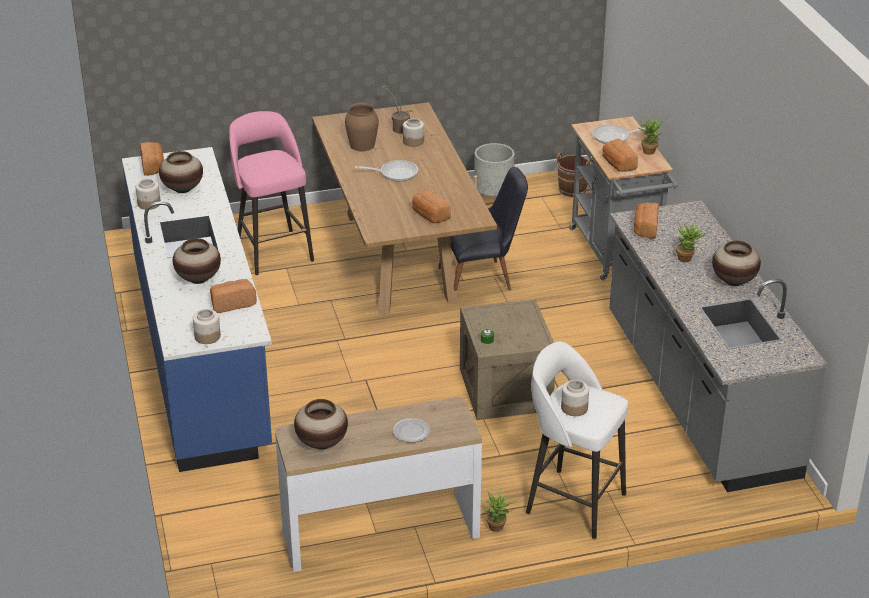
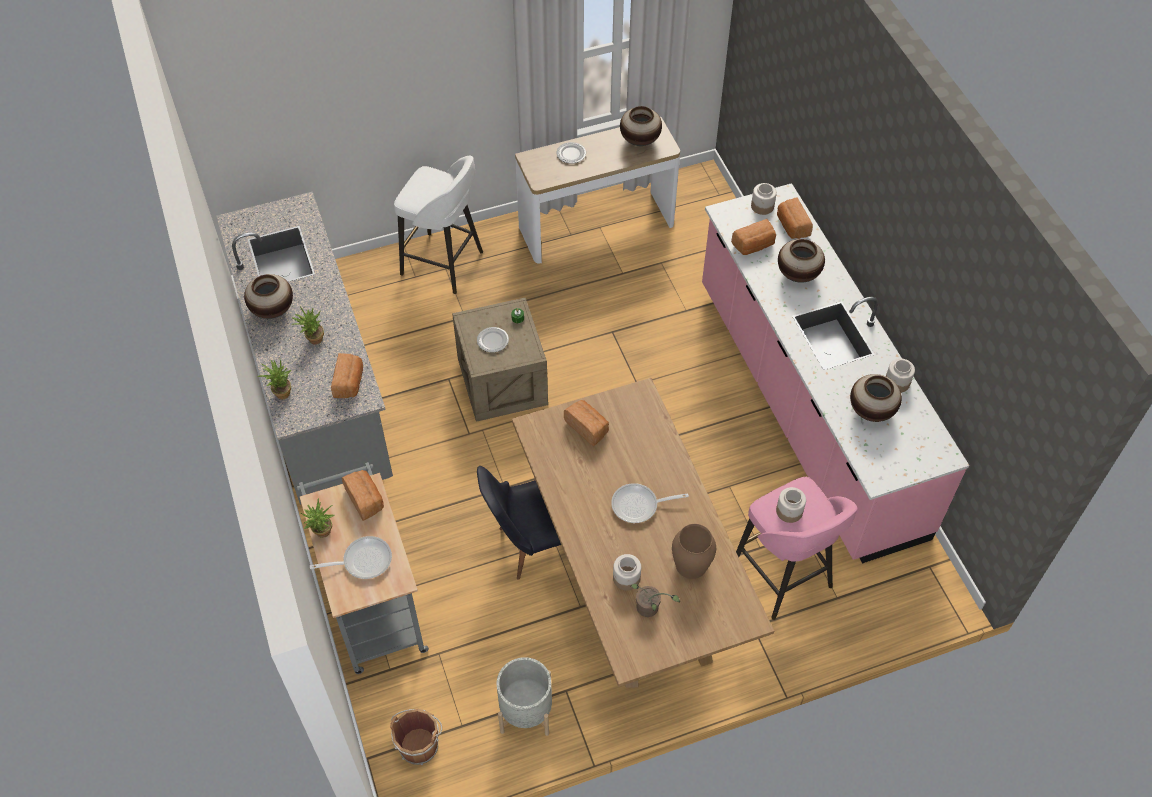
camera: 175 degrees right, 20 degrees up
blue counter [122,147,272,472] -> pink counter [702,183,970,564]
bread [140,142,164,176] -> bread moved to [777,198,813,239]
potted plant [484,488,516,532] -> potted plant moved to [257,360,291,399]
jar [561,380,589,416] -> jar moved to [776,487,806,523]
none -> plate [477,327,509,352]

